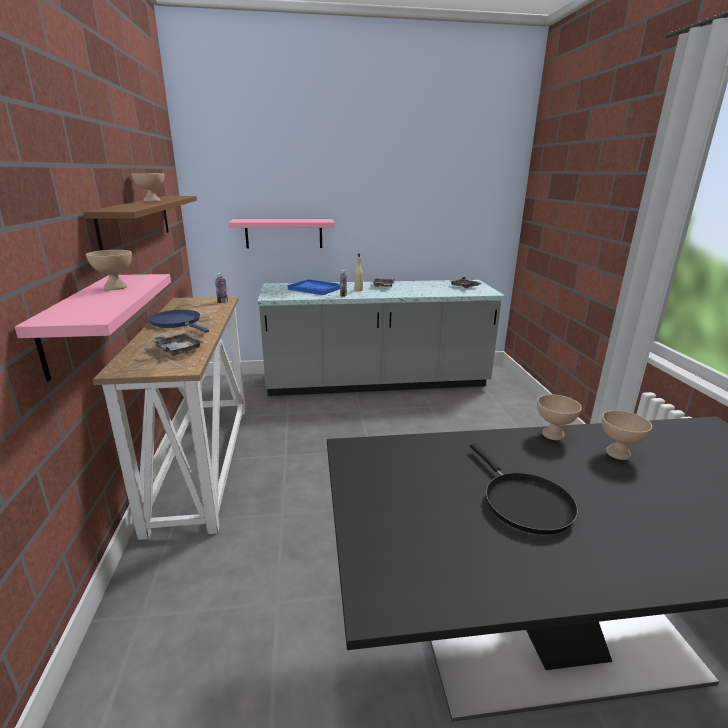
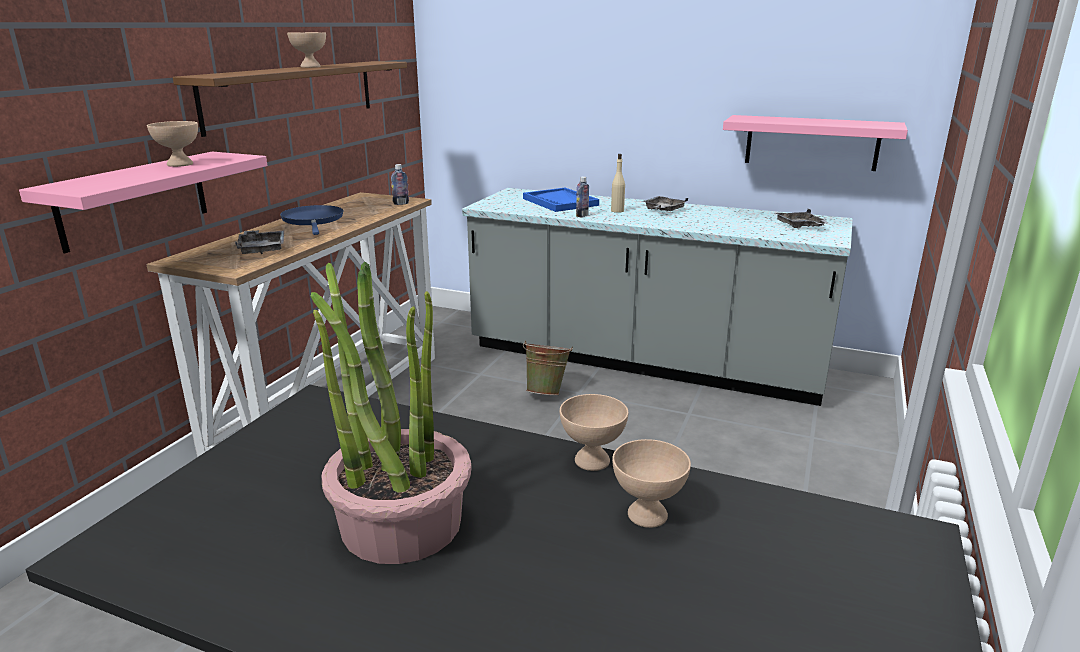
camera: 30 degrees right, 0 degrees up
pink shelf [228,219,335,249] -> pink shelf moved to [723,115,908,171]
black frying pan [470,444,578,535] -> potted plant [311,262,472,564]
none -> green bucket [523,341,573,395]

